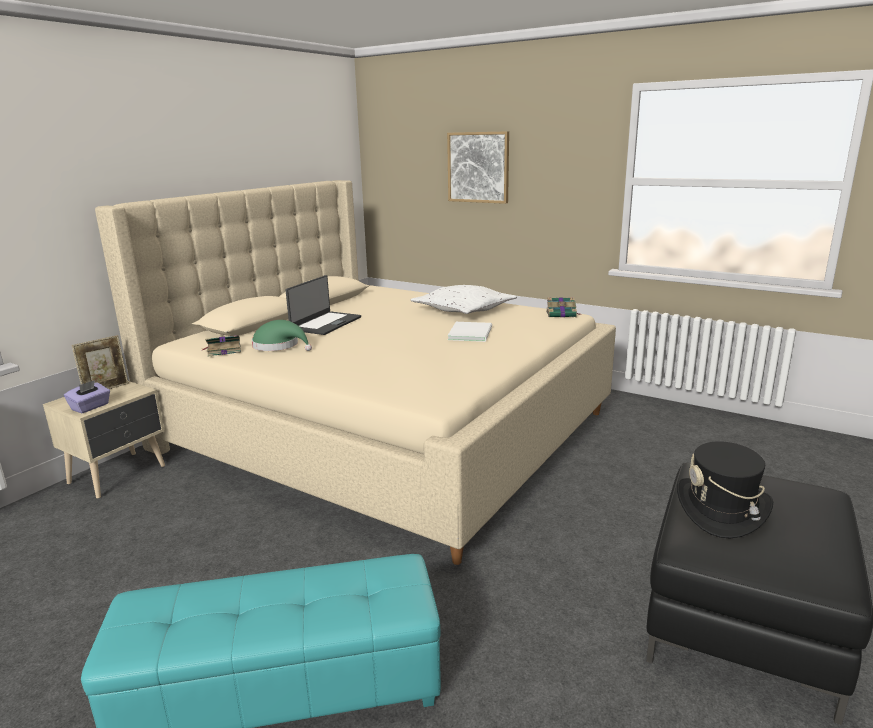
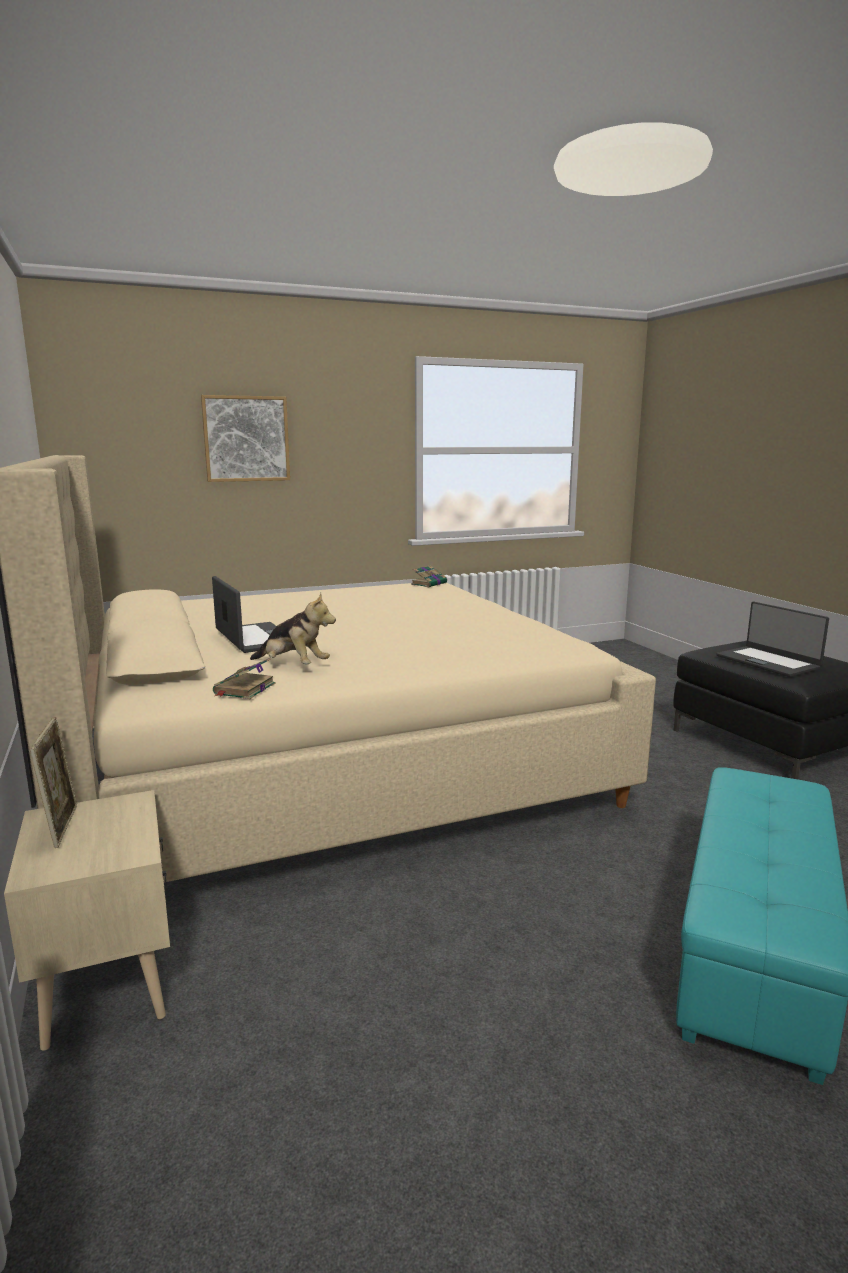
camera: 55 degrees left, 5 degrees down
purple tissue box [64,380,110,413] -> none
green hat [252,320,312,351] -> plush toy [250,593,336,664]
white pillow [411,285,517,314] -> none
white book [448,322,492,342] -> none
black hat [677,441,773,539] -> laptop [716,602,829,677]

